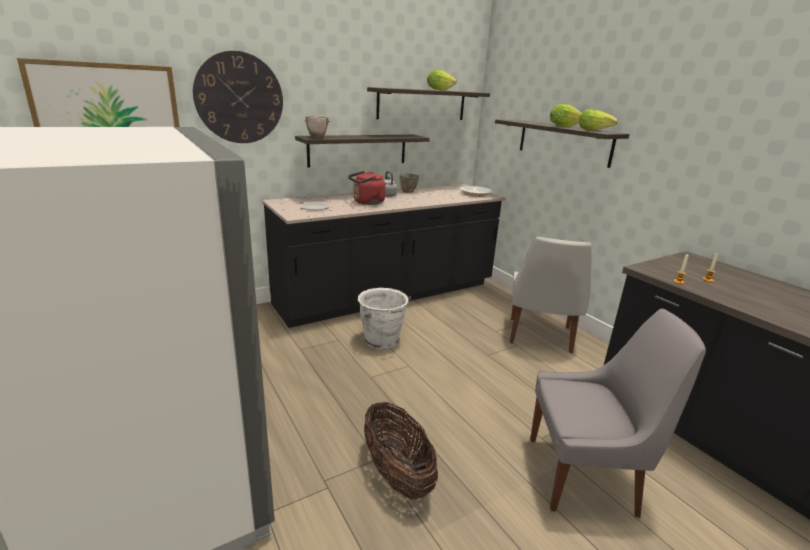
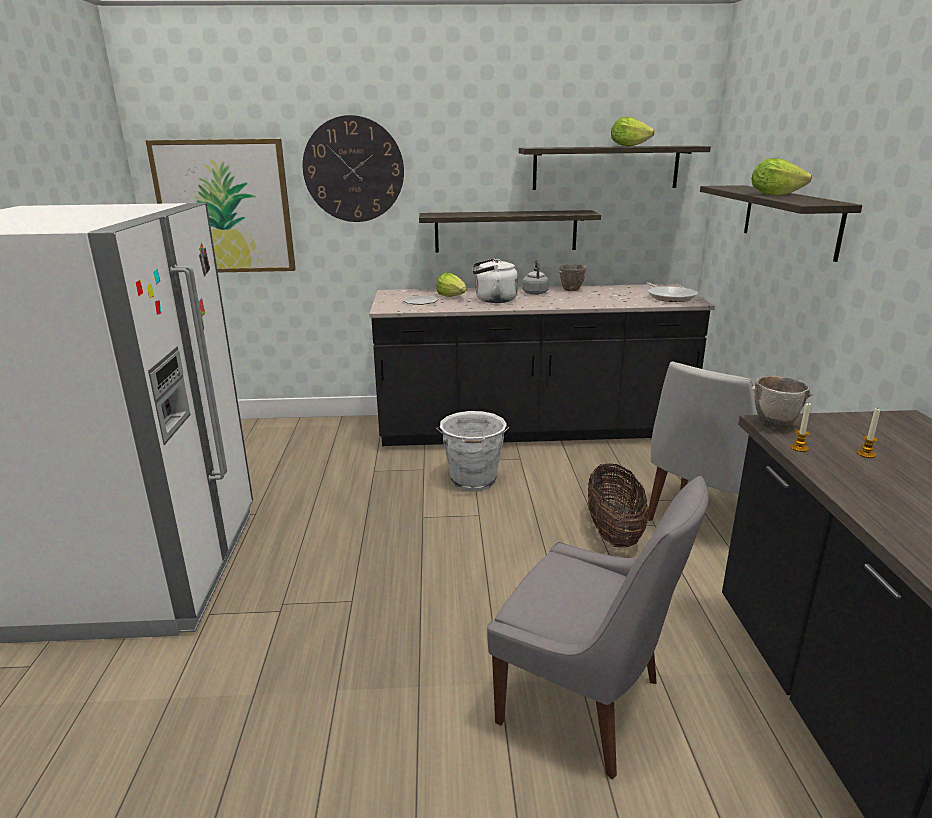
camera: 30 degrees right, 0 degrees up
bowl [304,116,330,138] -> bowl moved to [751,376,813,430]
red kettle [348,171,386,205] -> white kettle [473,258,518,303]
basket [364,402,438,499] -> basket moved to [588,463,649,548]
lettuce [579,109,618,130] -> lettuce moved to [436,273,466,297]

